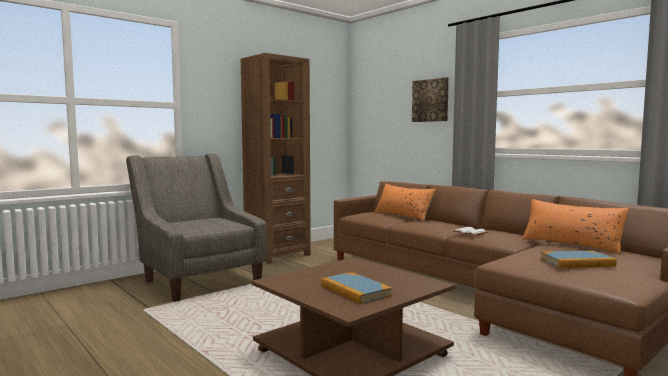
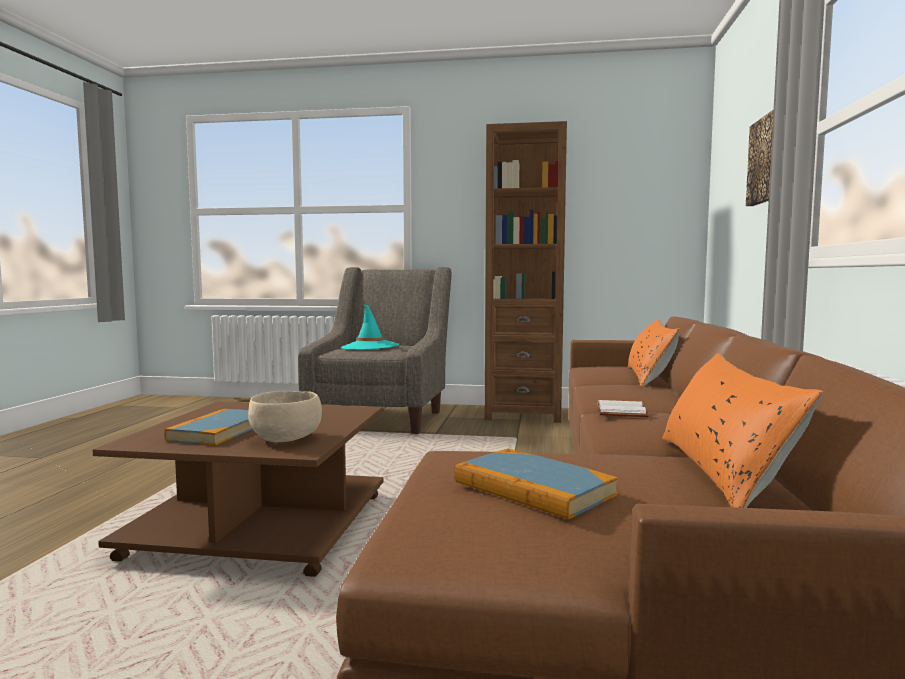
camera: 50 degrees right, 0 degrees up
none -> beige bowl [248,391,322,443]
none -> turquoise hat [341,304,399,350]

